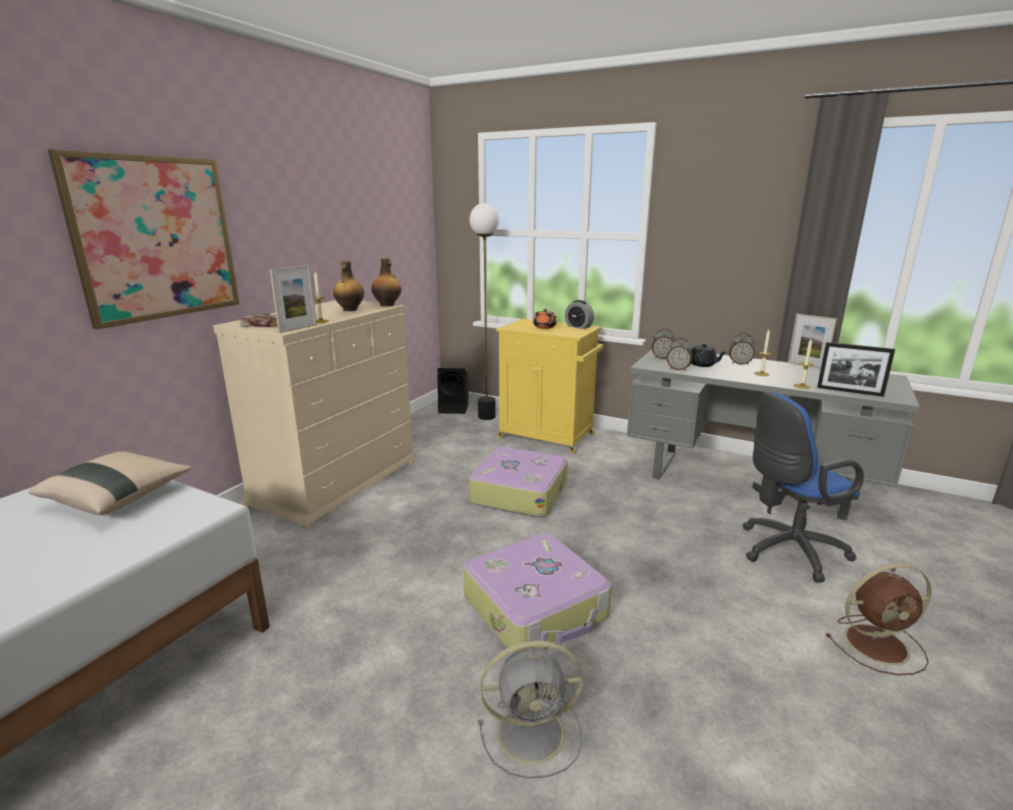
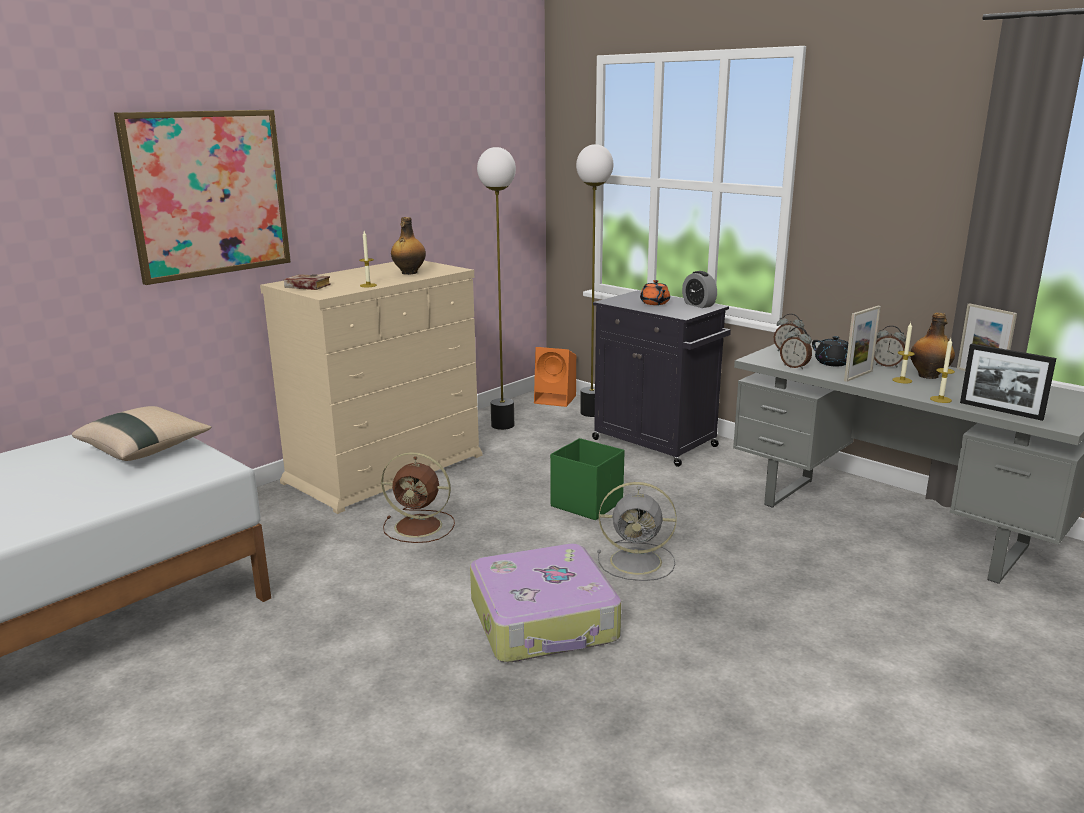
camera: 15 degrees right, 0 degrees up
picture frame [270,265,317,333] -> picture frame moved to [844,306,881,382]
bottle [371,258,402,307] -> bottle moved to [910,313,955,379]
black speaker [437,368,469,414] -> orange speaker [534,347,576,407]
suitcase [469,447,568,517] -> green storage box [550,438,625,520]
grey fan [478,641,583,779] -> grey fan moved to [597,482,677,581]
yellow cabinet [496,319,603,454] -> black cabinet [592,290,731,467]
blue office chair [742,393,864,582] -> none
brown fan [825,563,932,675] -> brown fan moved to [381,452,455,543]
none -> floor lamp [477,147,516,430]

